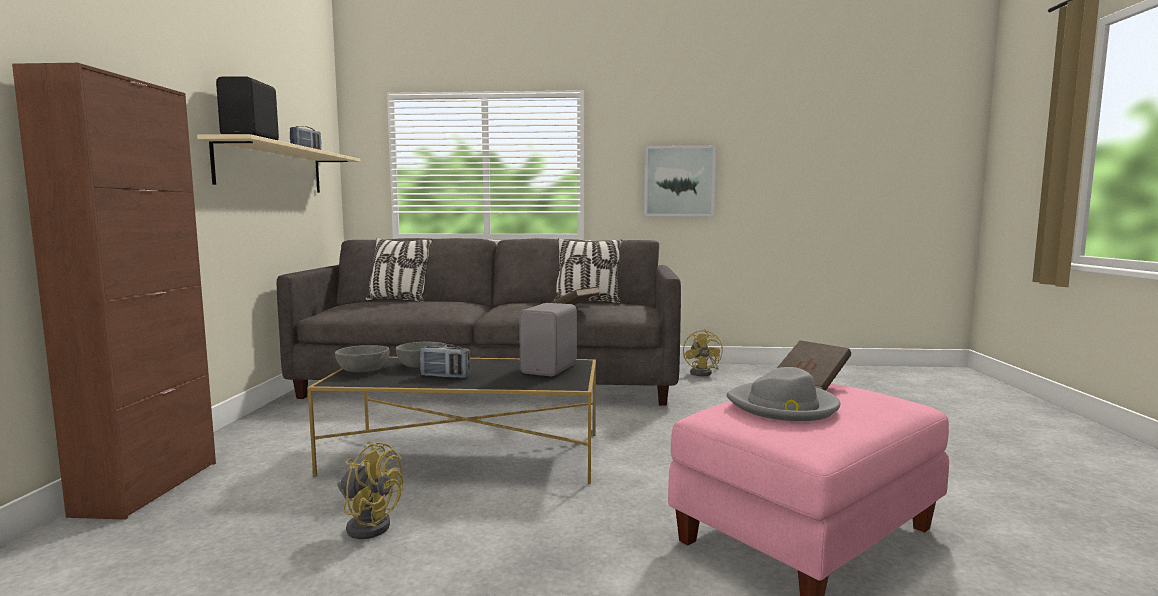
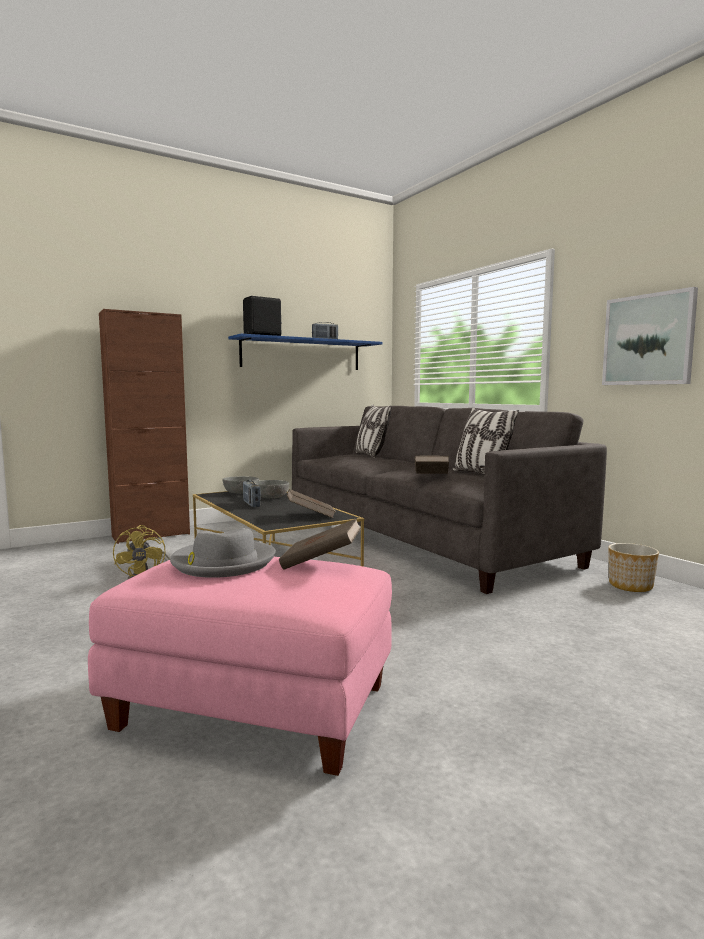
camera: 55 degrees right, 0 degrees up
beige shelf [197,134,361,193] -> blue shelf [228,334,382,370]
grey speaker [519,303,577,376] -> brown book [287,489,336,518]
yellow fan [683,329,723,376] -> planter [608,543,659,592]

